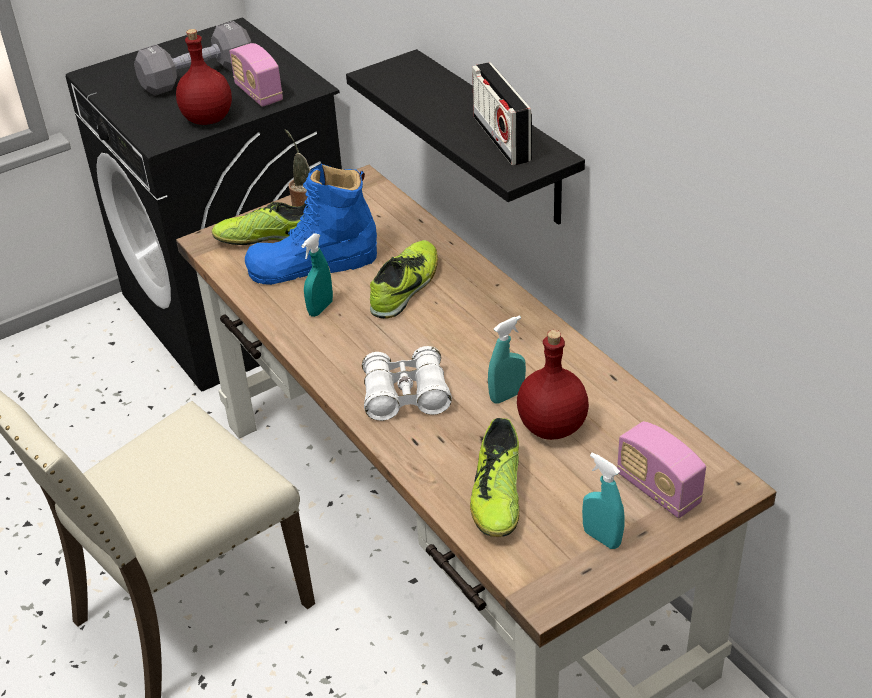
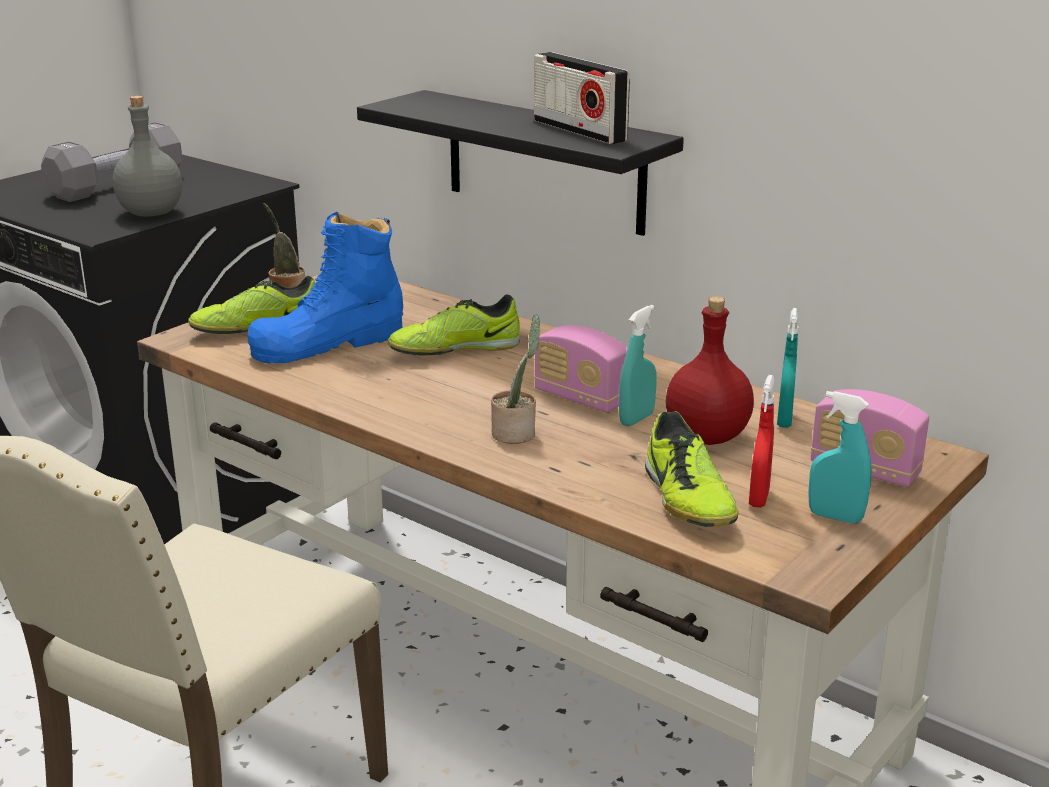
camera: 20 degrees left, 15 degrees down
red bottle [176,29,232,125] -> grey bottle [113,96,182,217]
radio [229,43,283,107] -> radio moved to [534,325,628,413]
turquoise spray bottle [301,233,333,317] -> turquoise spray bottle moved to [777,308,798,428]
white binoculars [362,346,452,421] -> potted plant [491,315,540,444]
shoe [370,240,438,319] -> shoe turned 120 degrees counterclockwise [388,294,520,355]
none -> red spray bottle [749,375,775,508]

